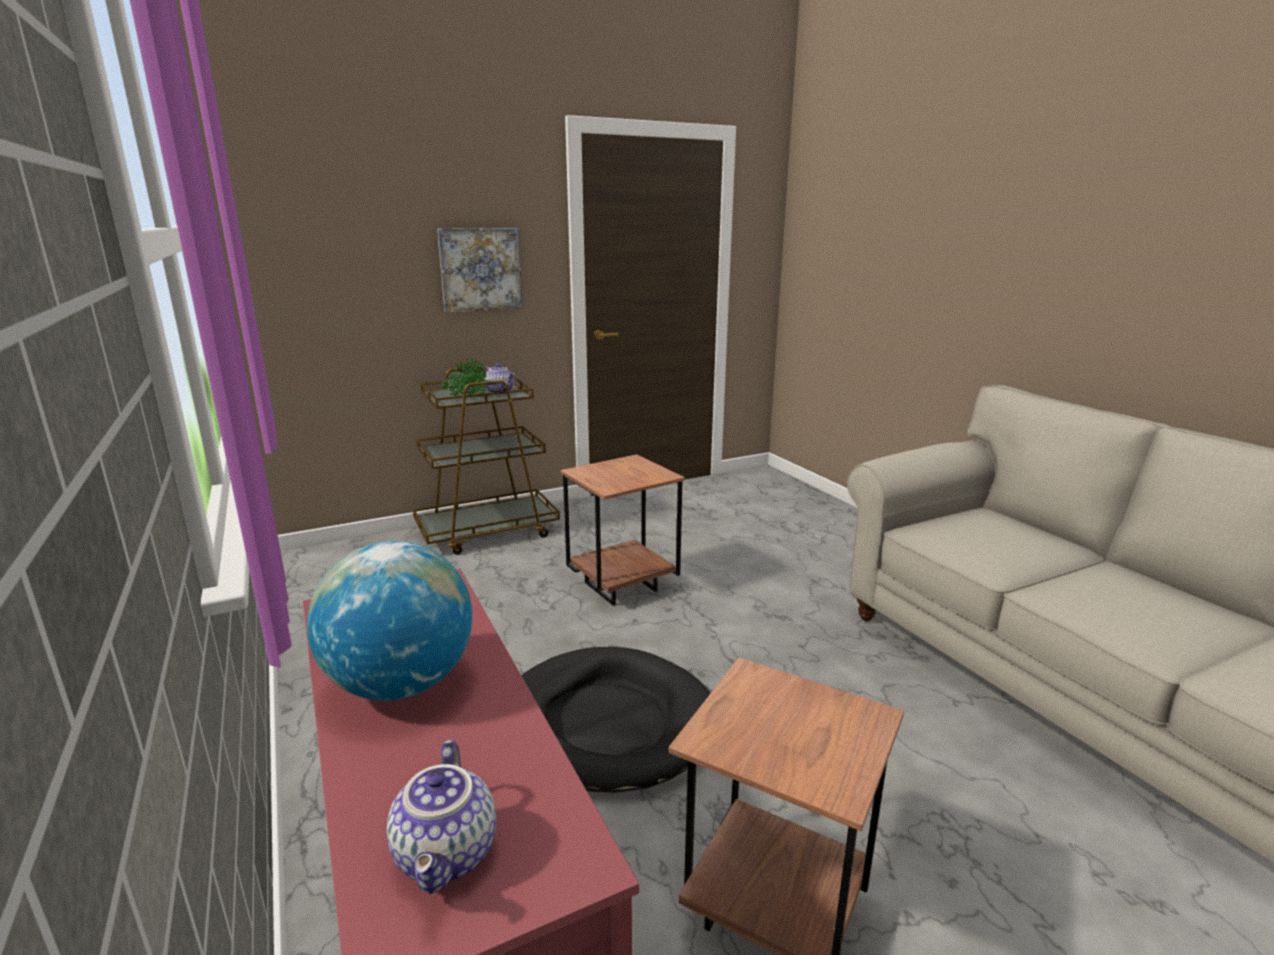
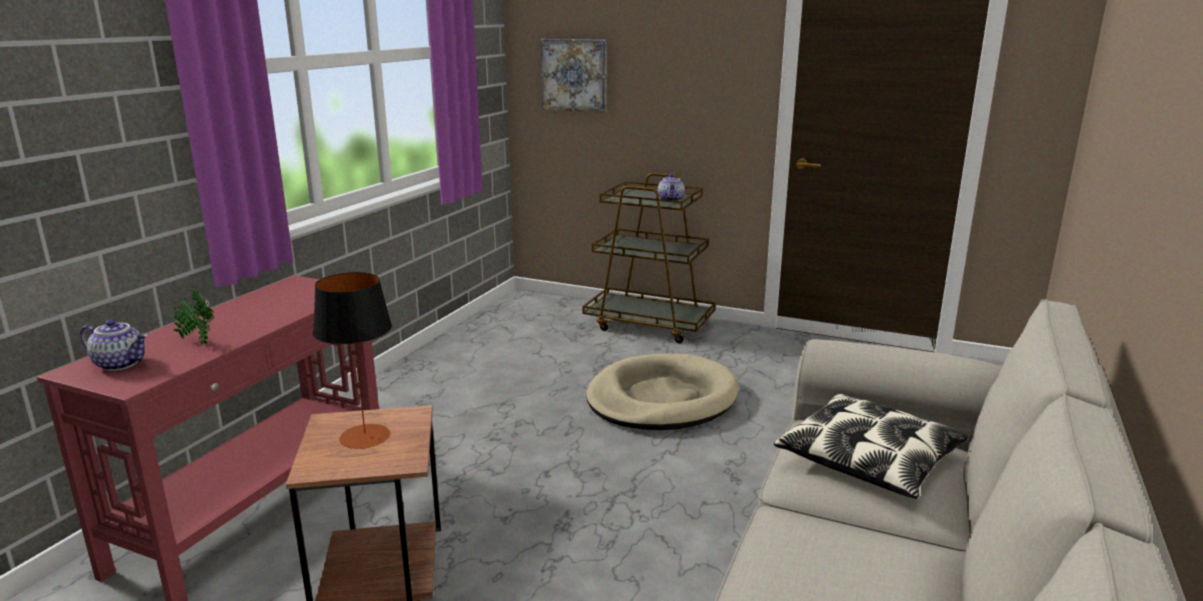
camera: 50 degrees right, 0 degrees up
globe [307,541,472,701] -> none
teapot [387,740,496,894] -> teapot turned 120 degrees counterclockwise [80,319,148,371]
picture [437,228,523,313] -> picture moved to [541,39,607,113]
potted plant [441,359,487,398] -> potted plant moved to [173,287,214,346]
black dog bed [521,647,711,793] -> none
brown side table [560,454,685,606] -> beige dog bed [586,354,739,430]
none -> table lamp [313,272,392,449]
none -> pillow [774,393,968,499]

